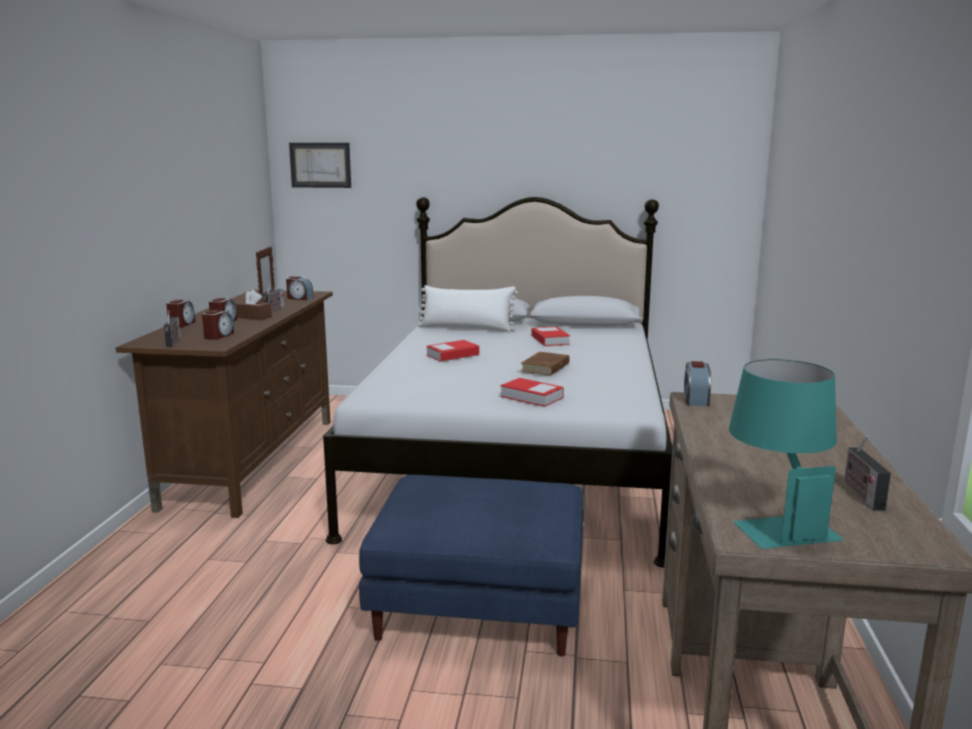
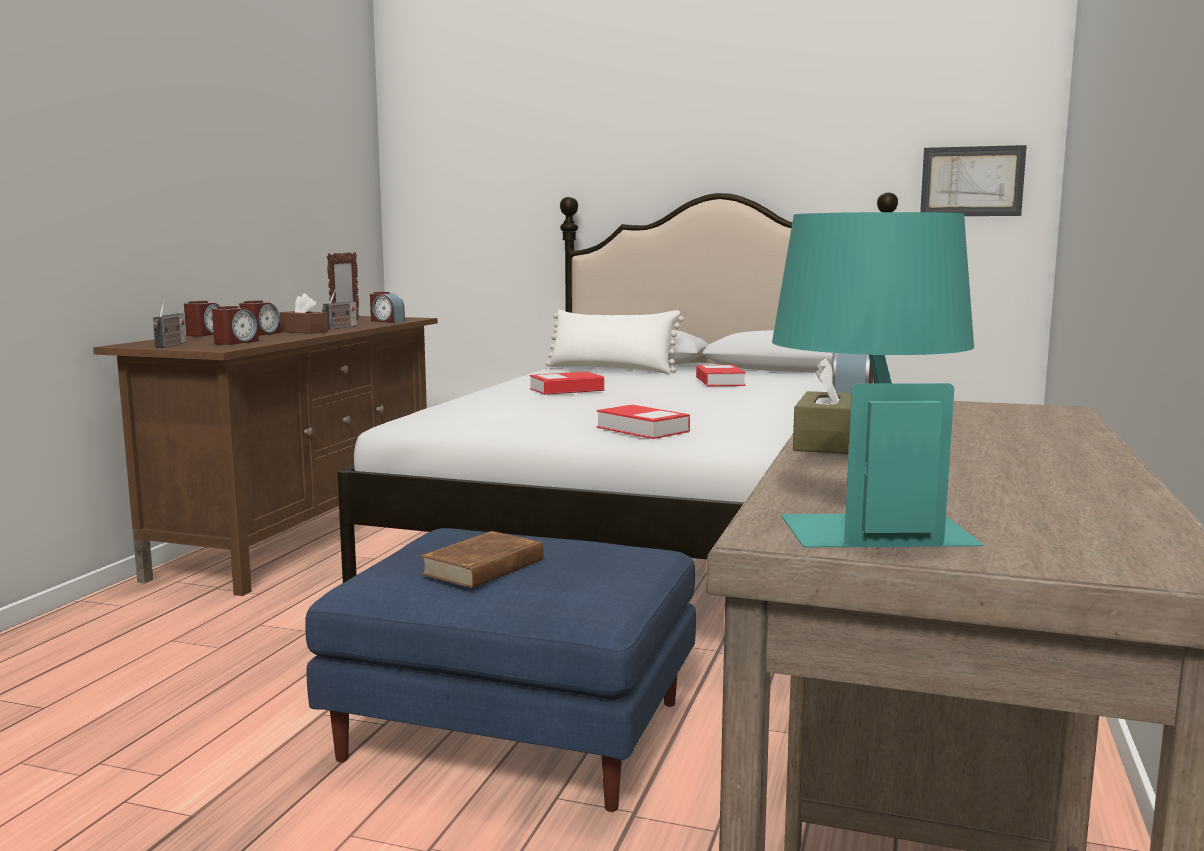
camera: 10 degrees right, 5 degrees down
picture [289,143,351,188] -> picture moved to [920,145,1027,216]
brown book [521,352,569,376] -> brown book moved to [420,531,544,588]
radio [844,436,891,510] -> none
none -> brown tissue box [793,357,851,454]

